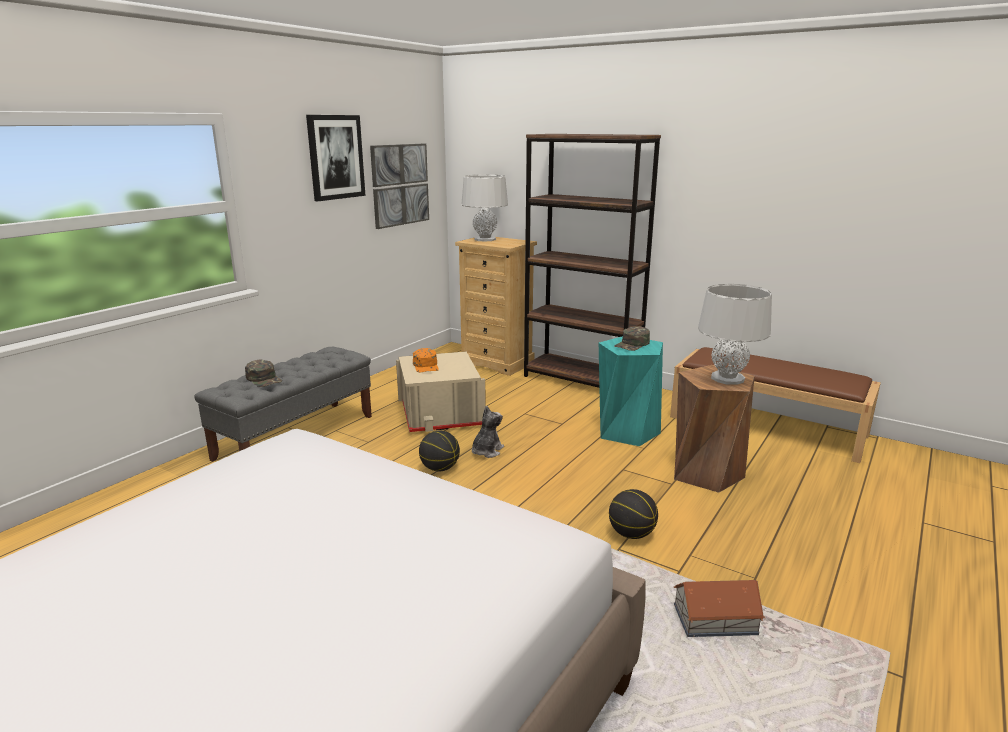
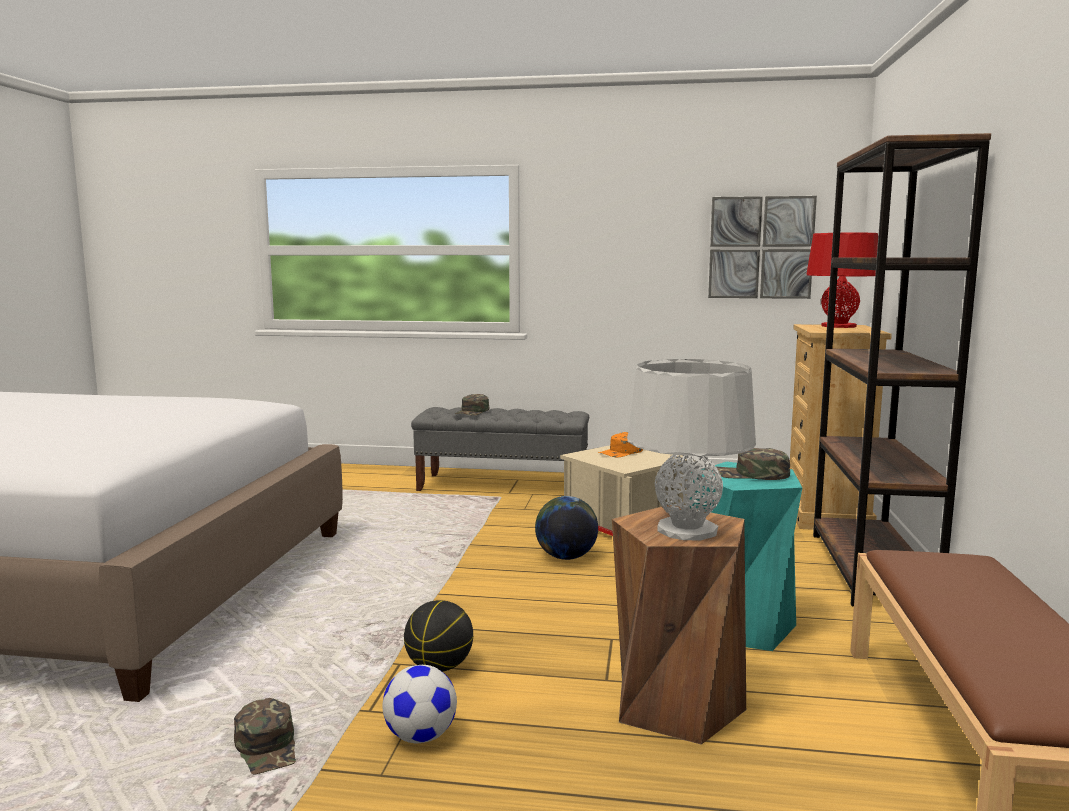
camera: 65 degrees right, 10 degrees down
picture [306,115,365,201] -> none
basketball [419,431,460,471] -> none
grey table lamp [461,174,508,241] -> red table lamp [807,233,878,328]
plush toy [472,406,504,458] -> globe [535,496,598,560]
toy house [674,580,765,637] -> green cap [234,698,296,775]
none -> football [382,665,457,743]

